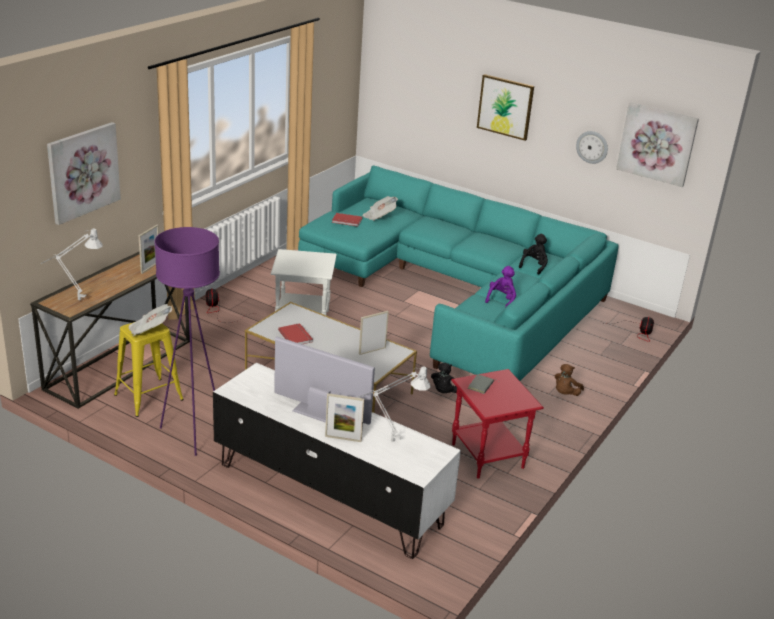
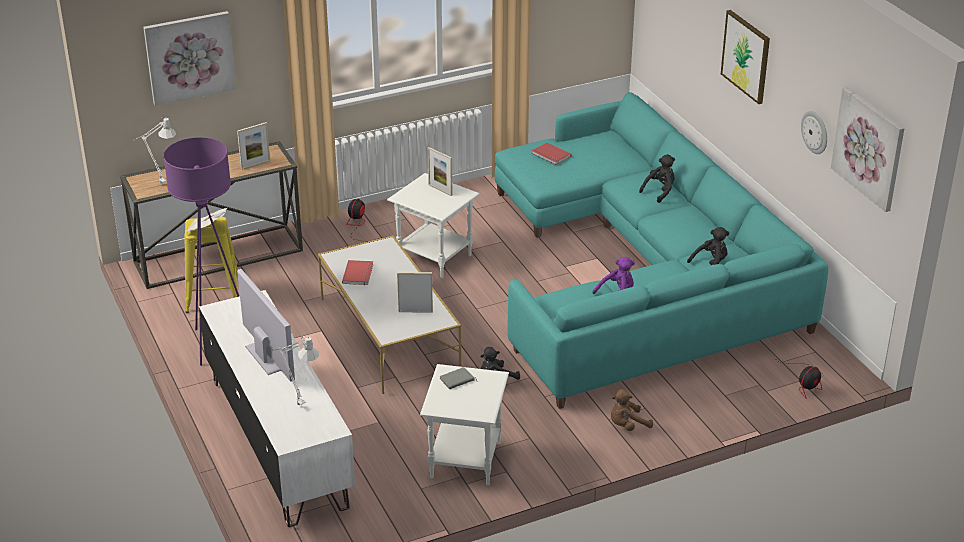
camera: 35 degrees right, 5 degrees up
picture frame [325,393,364,442] -> picture frame moved to [428,147,452,196]
newspaper [363,196,398,221] -> none
red side table [451,369,544,479] -> white side table [420,364,509,486]
none -> black plush toy [639,154,675,203]

